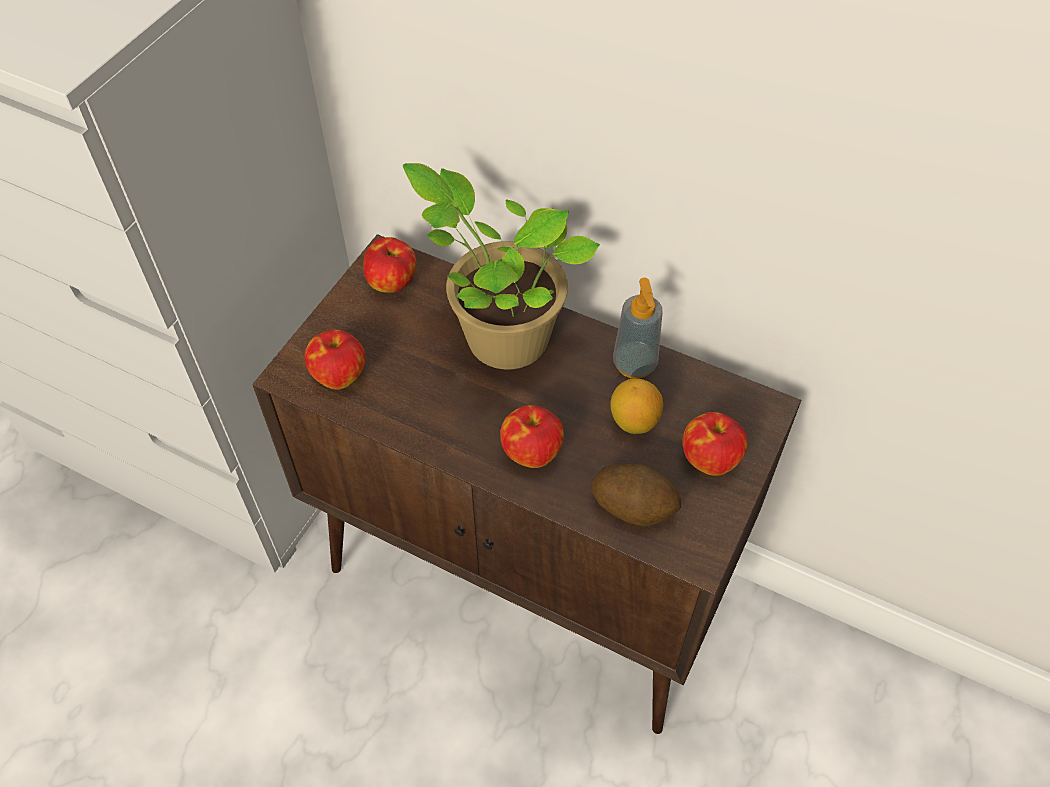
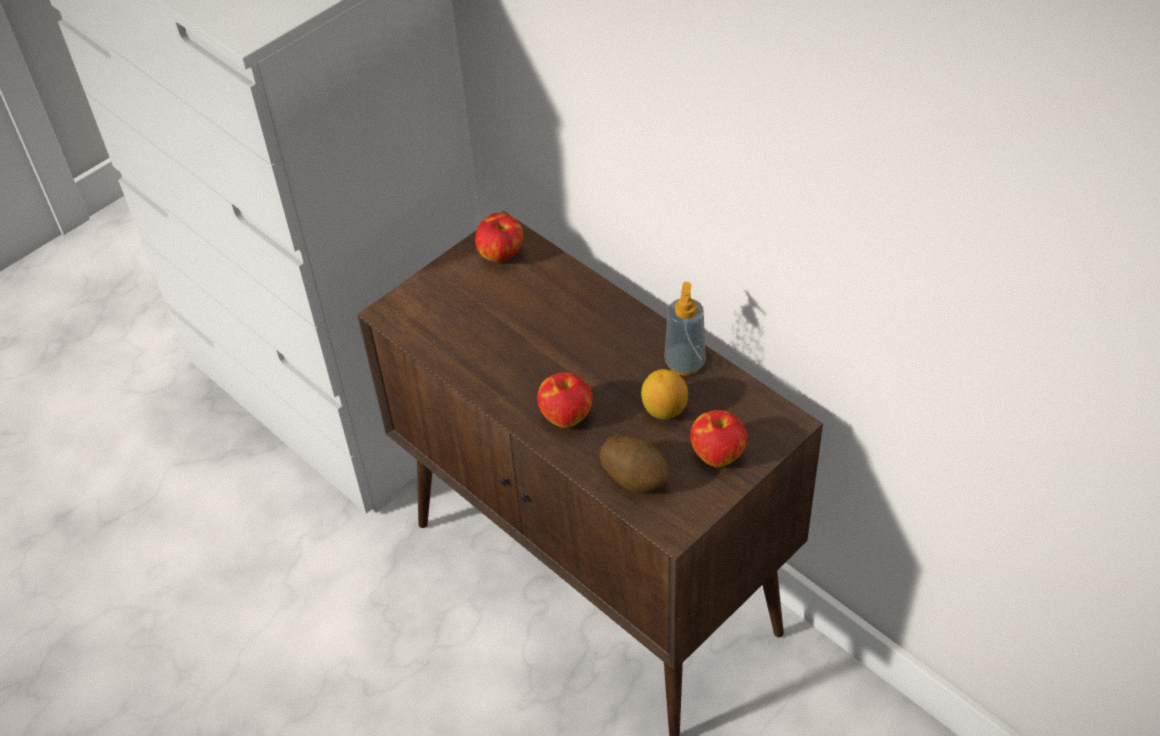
camera: 20 degrees right, 5 degrees down
apple [305,330,365,390] -> none
potted plant [403,163,600,370] -> none

